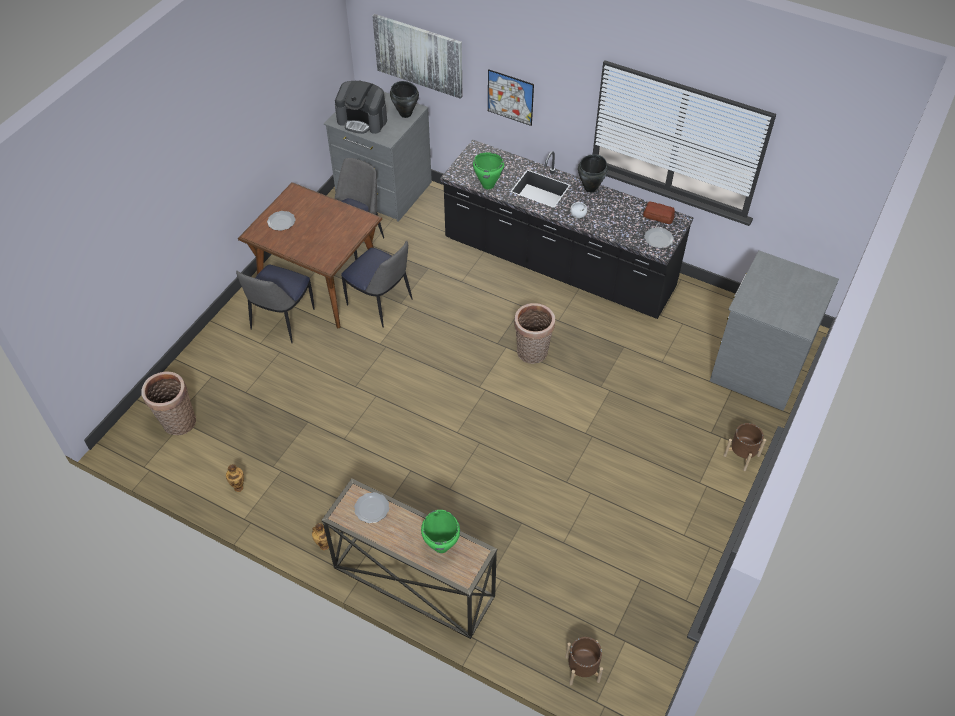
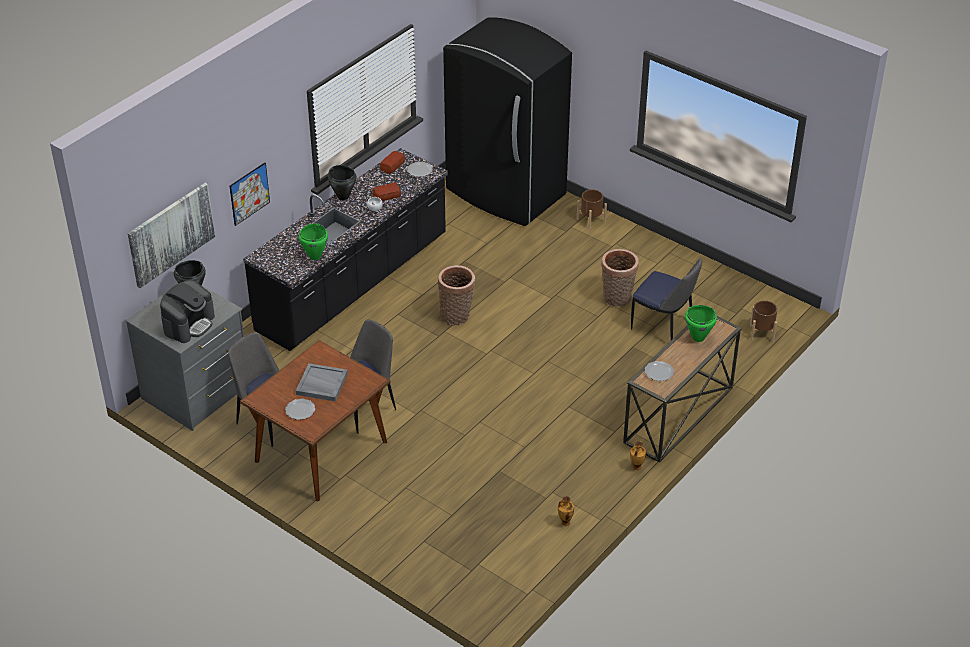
camera: 80 degrees left, 10 degrees down
basket [141,372,196,435] -> basket moved to [602,249,639,307]
chair [236,265,315,343] -> chair moved to [631,258,702,340]
grey dresser [710,250,839,411] -> black fridge [443,17,572,226]
none -> grey tray [296,363,348,402]
none -> bread [372,183,401,201]

